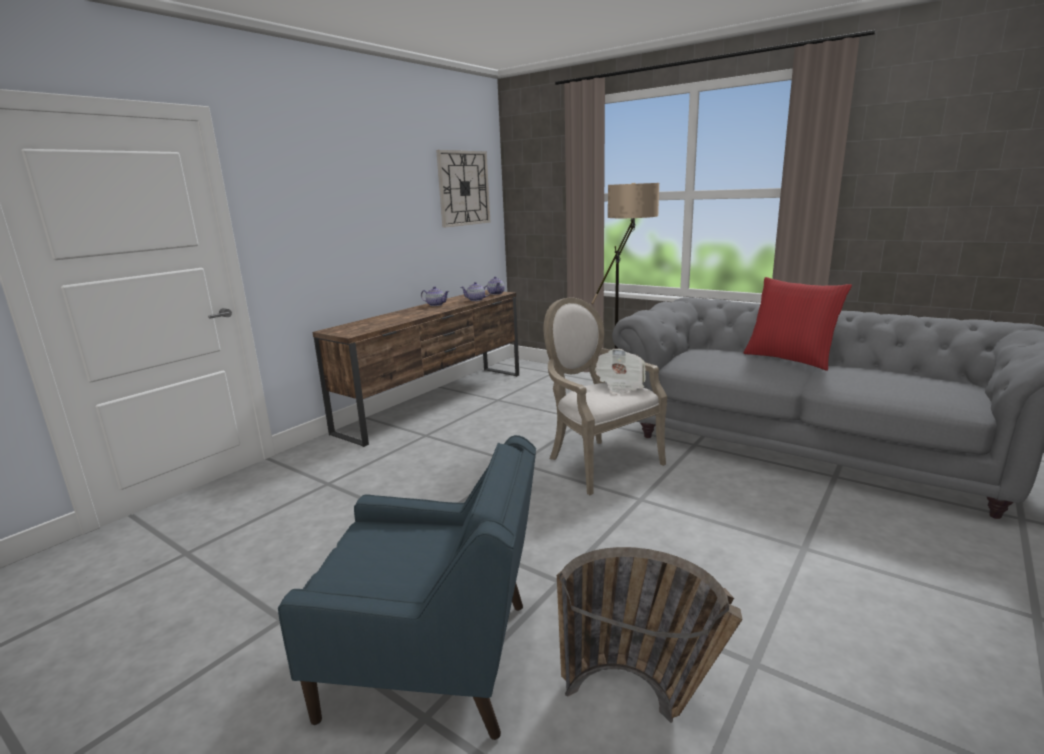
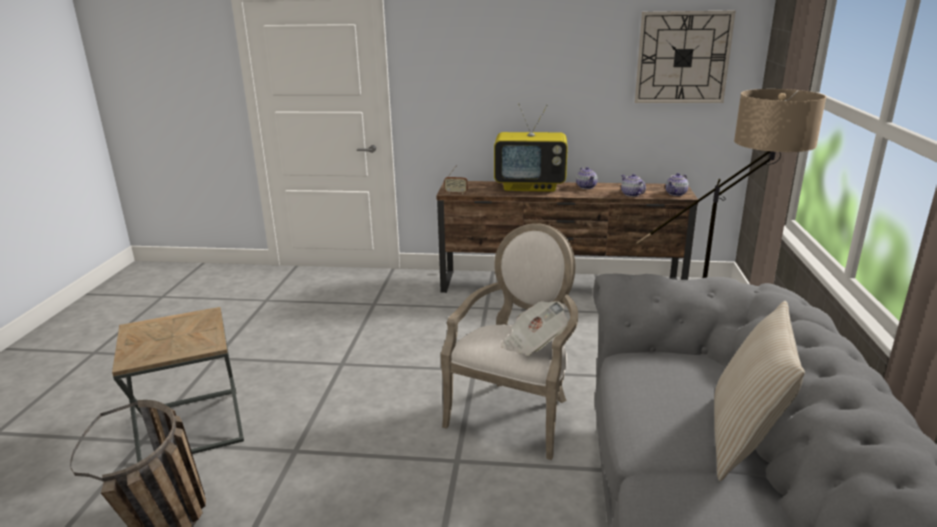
camera: 60 degrees right, 5 degrees up
blue armchair [278,435,536,740] -> brown side table [112,307,244,463]
red pillow [744,277,852,371] -> beige pillow [714,301,805,481]
none -> radio [444,165,468,194]
none -> television [494,104,568,192]

